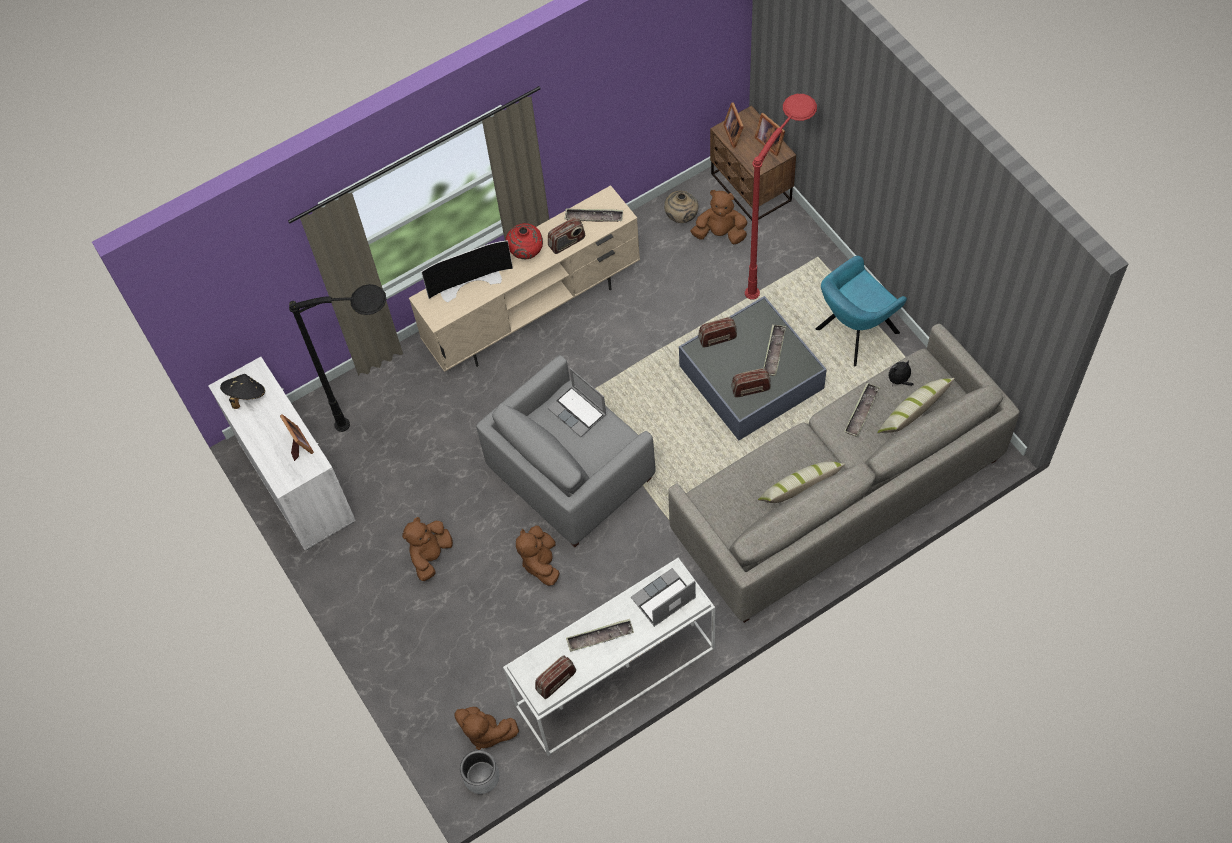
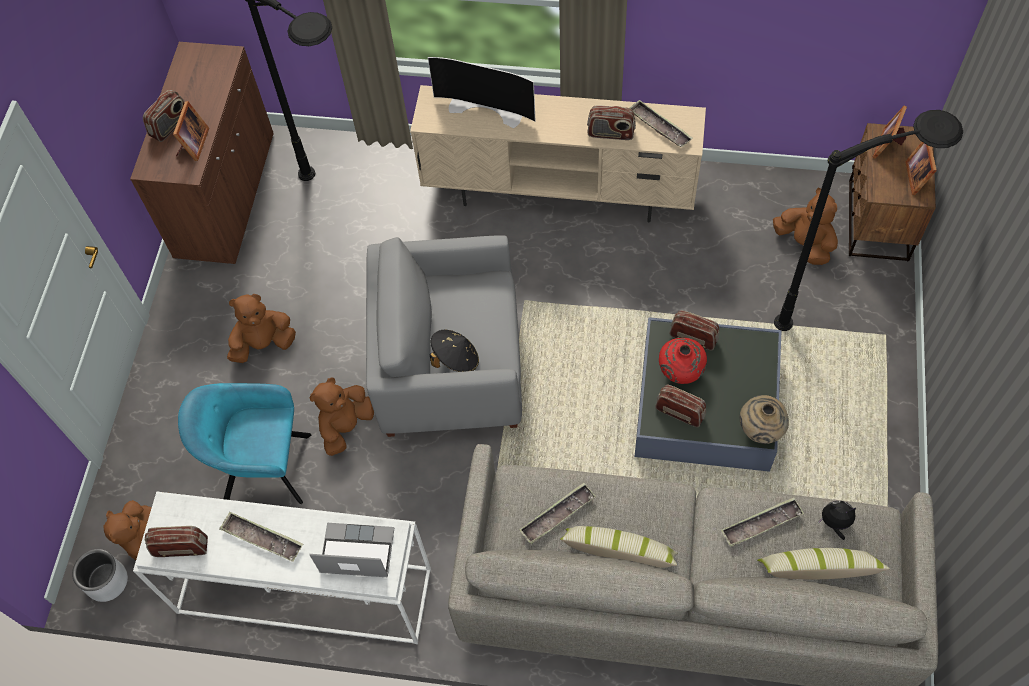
camera: 40 degrees right, 0 degrees up
white cabinet [208,357,356,550] -> brown cabinet [130,42,274,265]
black hat [220,374,265,409] -> black hat moved to [430,330,479,372]
red vase [506,223,543,259] -> red vase moved to [659,338,707,384]
laptop [548,368,606,437] -> none
beige vase [664,191,699,223] -> beige vase moved to [740,395,789,444]
red floor lamp [745,94,817,300] -> black floor lamp [774,110,963,331]
tray [764,324,786,376] -> tray moved to [519,483,596,544]
turquoise armchair [816,256,907,366] -> turquoise armchair moved to [178,383,311,504]
none -> radio [143,90,185,142]

